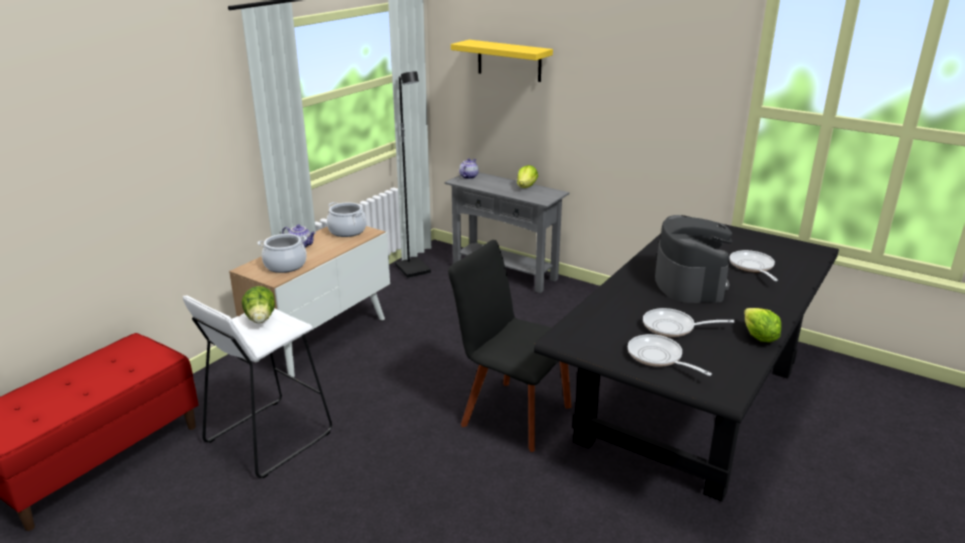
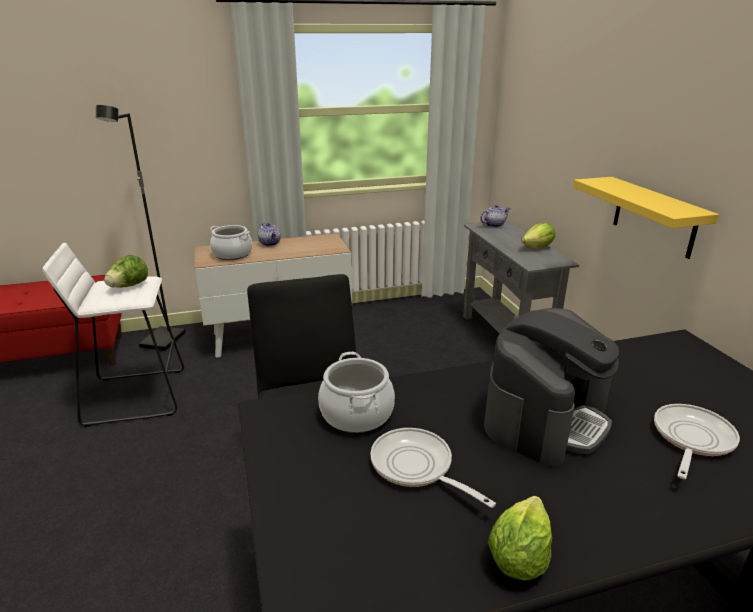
camera: 40 degrees right, 0 degrees up
cooking pot [327,202,367,237] -> cooking pot moved to [318,352,395,433]
black floor lamp [395,71,431,278] -> black floor lamp moved to [96,105,186,351]
yellow shelf [451,40,553,82] -> yellow shelf moved to [573,177,719,259]
frying pan [628,334,712,376] -> none

